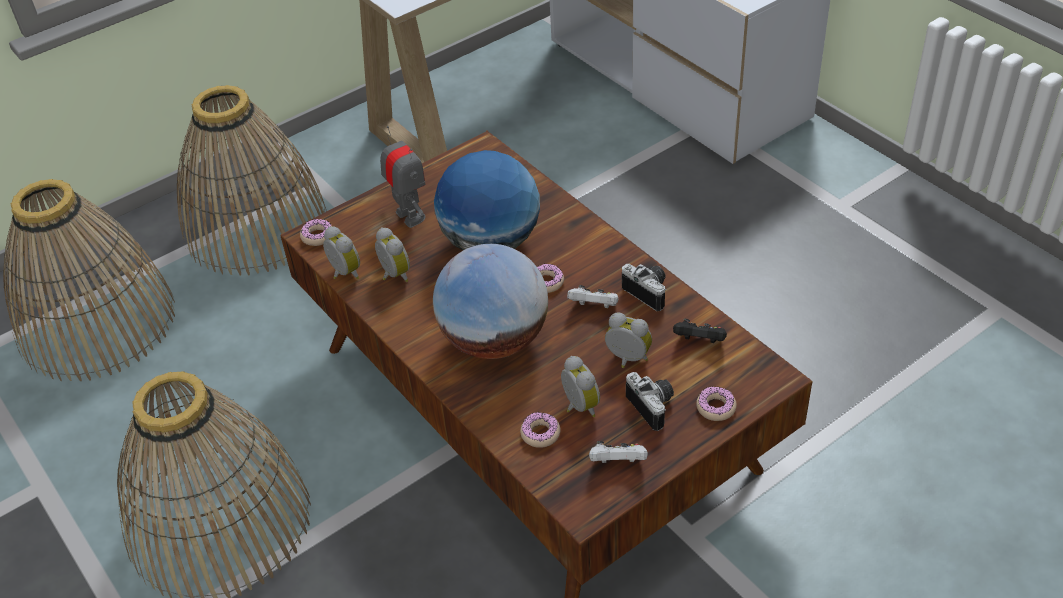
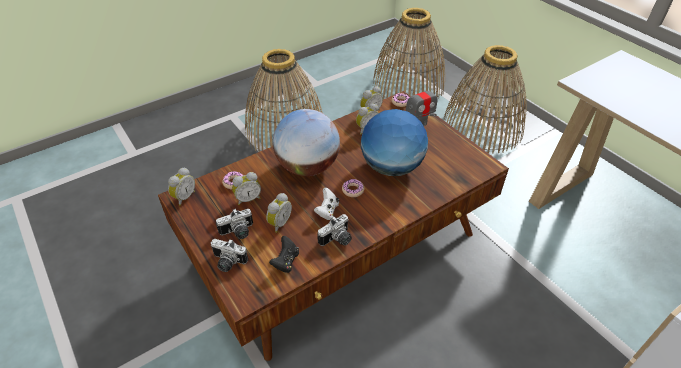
camera: 90 degrees right, 0 degrees up
white game controller [589,441,648,463] -> none
donut [696,386,737,421] -> camera [211,239,248,272]
none -> alarm clock [168,167,195,206]

